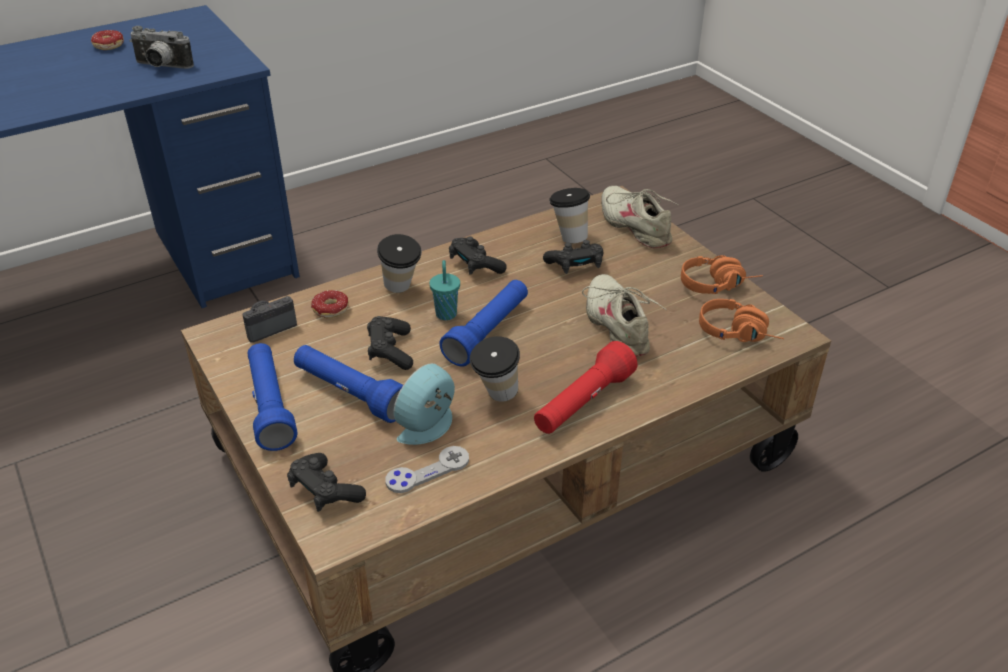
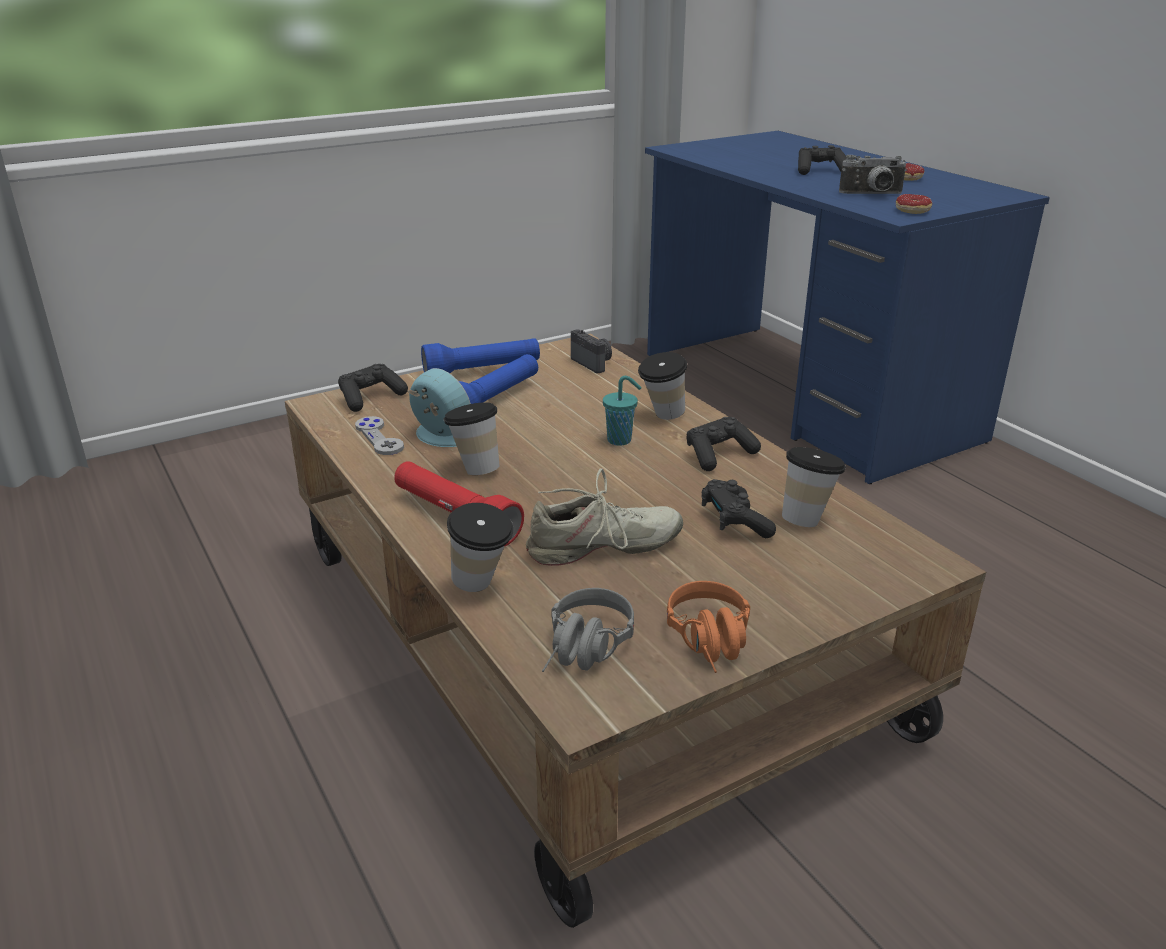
camera: 90 degrees right, 10 degrees down
camera [130,26,194,69] -> camera turned 105 degrees counterclockwise [839,155,907,194]
donut [311,290,349,318] -> donut moved to [896,194,932,214]
black game controller [367,316,413,370] -> black game controller moved to [798,145,847,175]
blue flashlight [439,280,528,367] -> none
beige shoe [601,186,678,249] -> none
orange headphones [699,299,784,342] -> grey headphones [542,588,634,672]
none -> cup [447,503,514,592]

